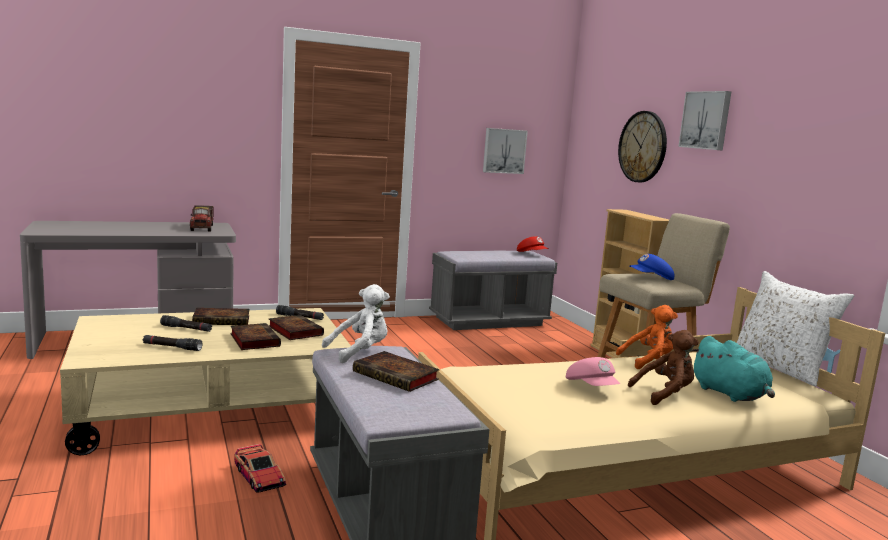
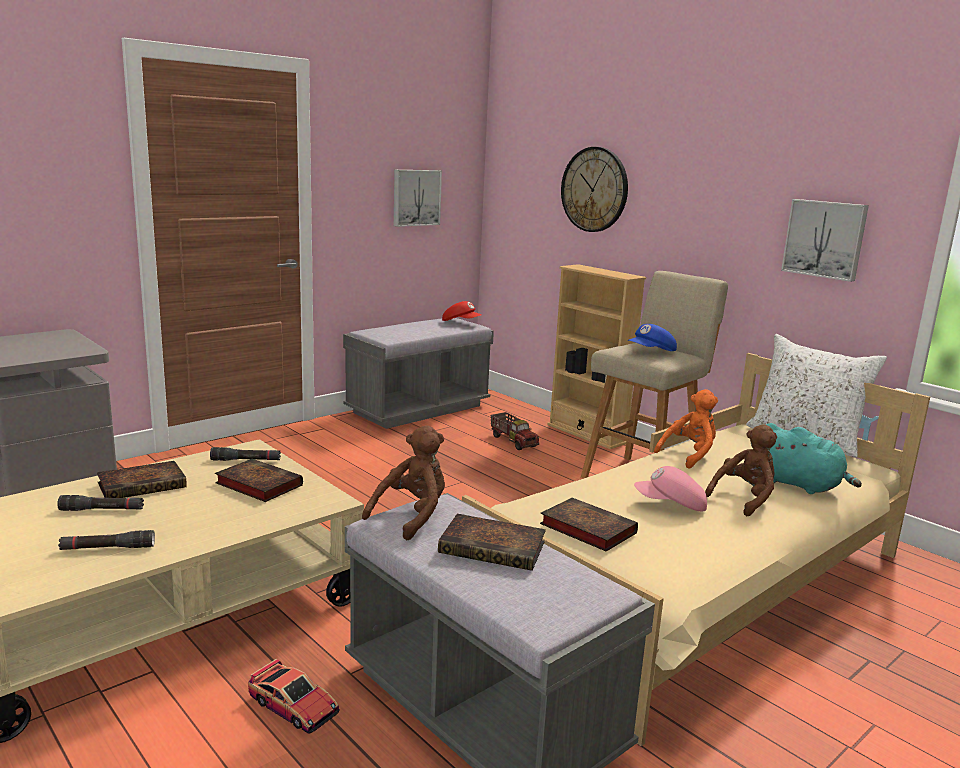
camera: 20 degrees left, 5 degrees up
toy truck [190,205,213,231] -> toy truck moved to [490,412,539,450]
book [230,323,281,350] -> book moved to [540,498,638,551]
white plush toy [322,284,390,363] -> brown plush toy [362,425,445,540]
pink cap [566,357,620,386] -> pink cap turned 135 degrees clockwise [634,466,707,511]
picture [678,91,731,150] -> picture moved to [781,199,869,282]

